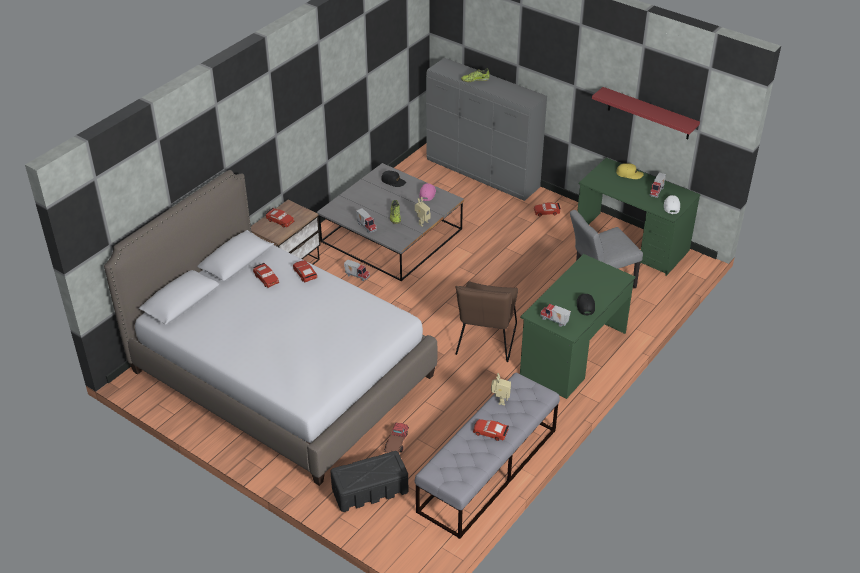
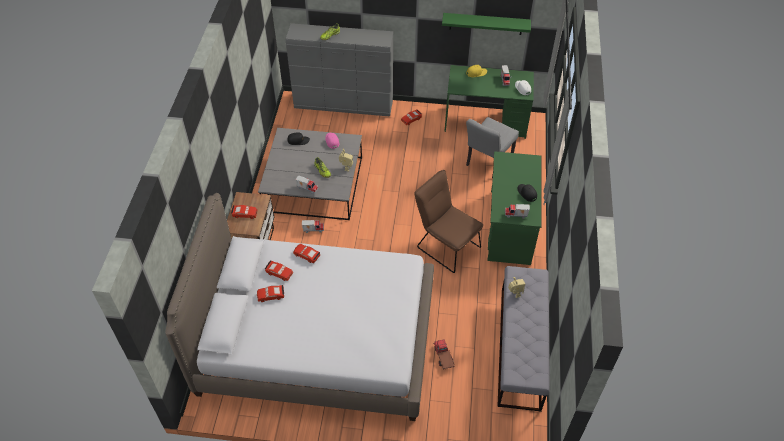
camera: 30 degrees left, 10 degrees up
black storage box [331,451,408,512] -> none
brown chair [455,281,518,362] -> brown chair turned 150 degrees clockwise [414,170,483,273]
red toy car [473,419,509,441] -> red toy car moved to [257,285,285,302]
red shelf [592,87,700,139] -> green shelf [442,13,531,35]

